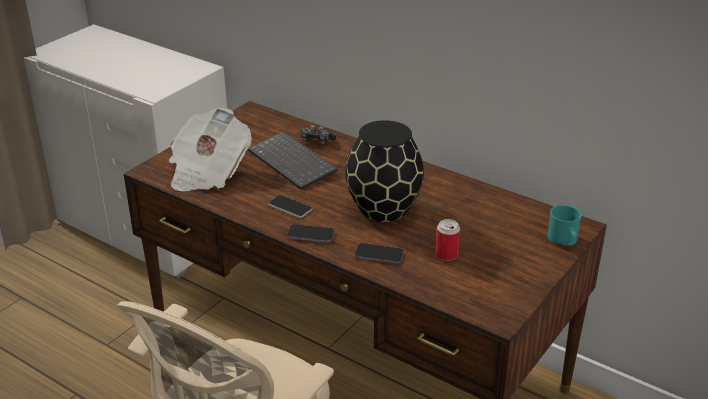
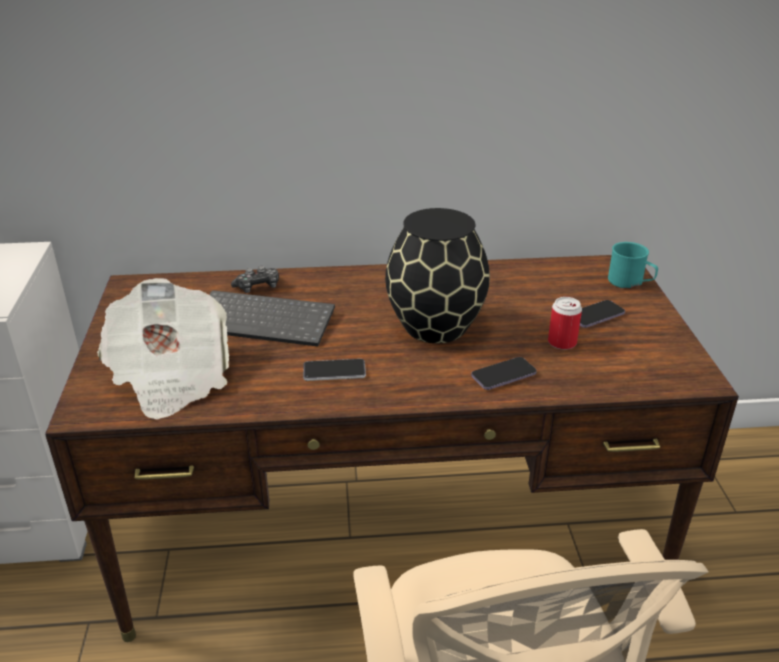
camera: 40 degrees left, 0 degrees up
phone [287,224,334,242] -> phone moved to [580,300,625,328]

